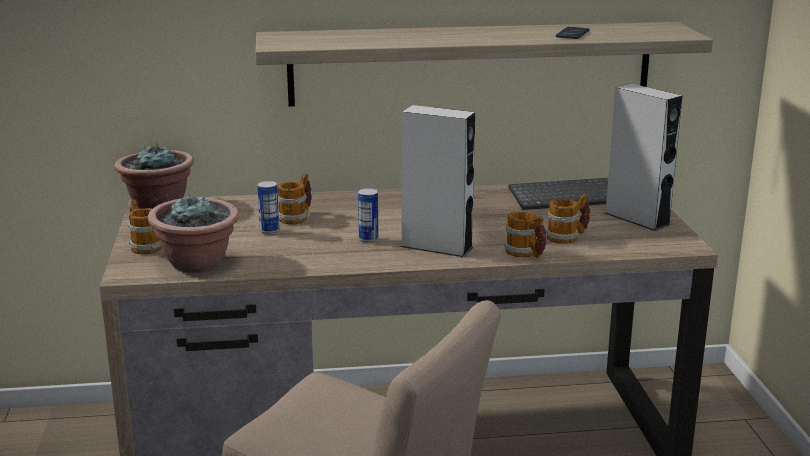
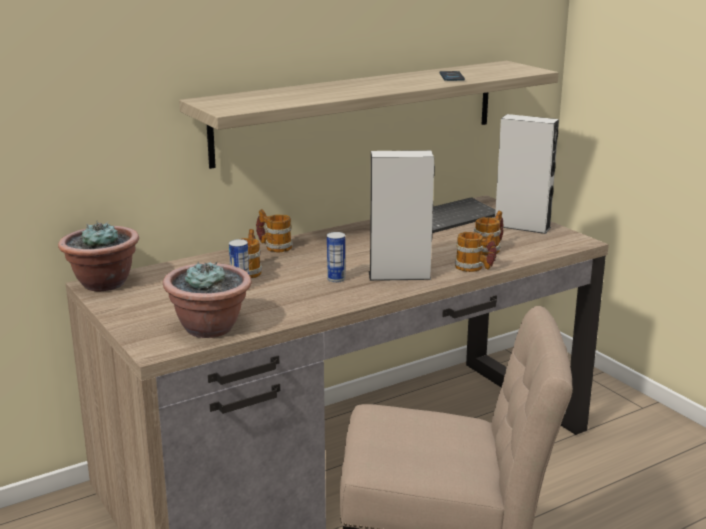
camera: 25 degrees left, 0 degrees up
mug [128,199,162,254] -> mug moved to [256,209,293,253]

